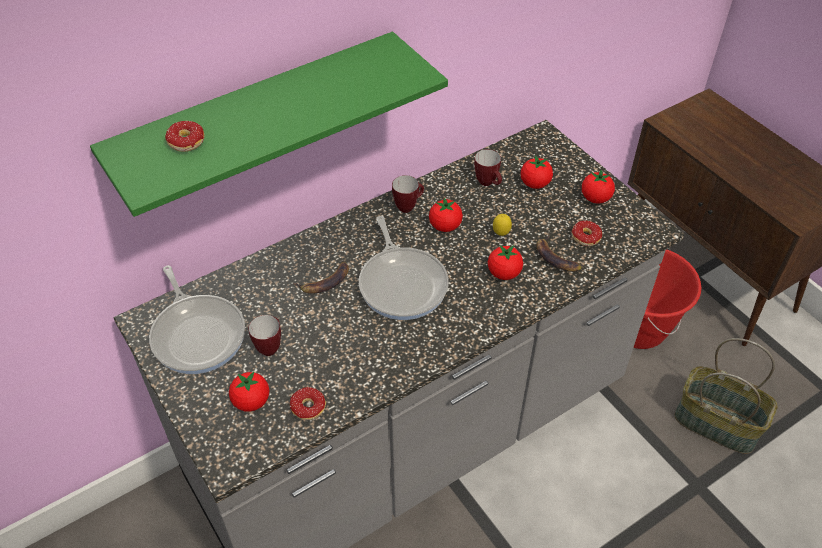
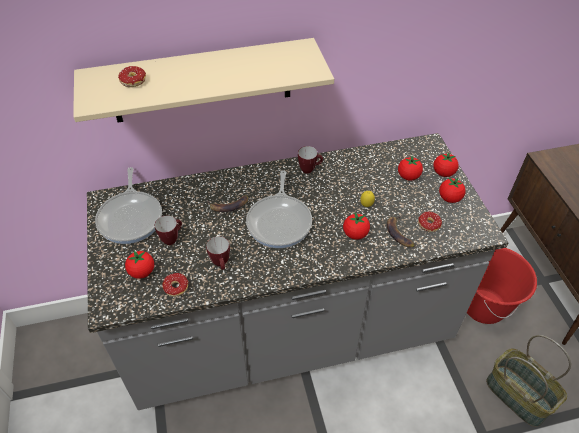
camera: 20 degrees right, 0 degrees up
green shelf [90,32,448,217] -> beige shelf [73,38,334,123]
tomato [429,197,463,232] -> tomato moved to [433,152,458,177]
mug [474,149,502,186] -> mug moved to [206,236,230,270]

